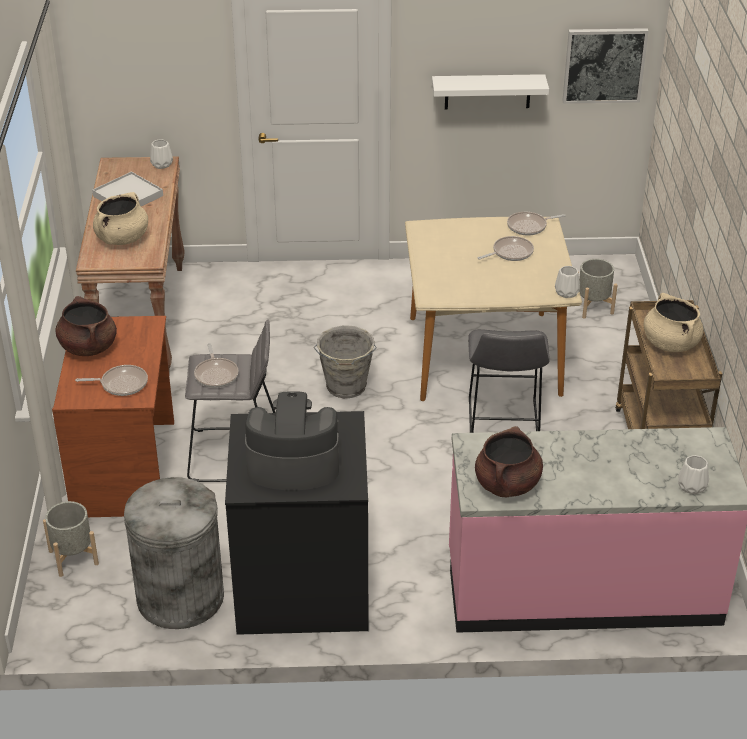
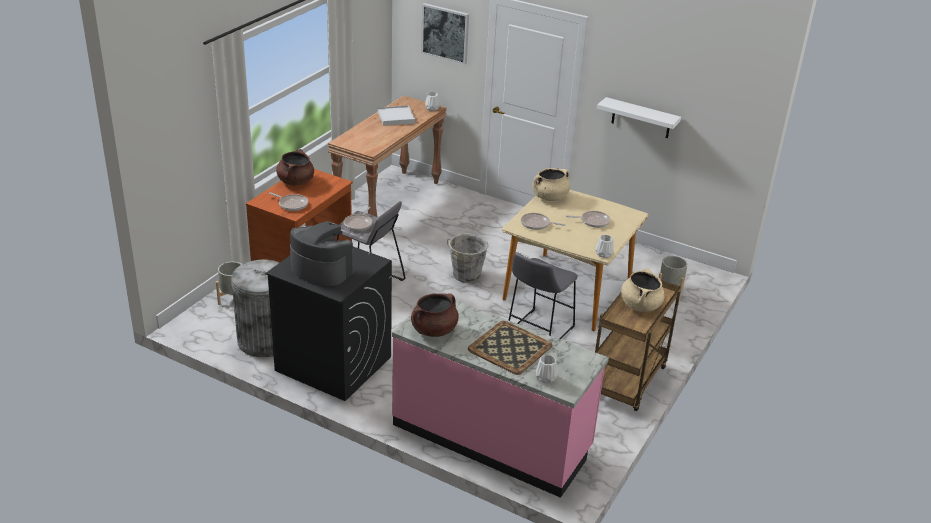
camera: 30 degrees right, 5 degrees down
beige cooking pot [93,192,148,245] -> beige cooking pot moved to [532,168,570,201]
frying pan [507,212,566,236] -> frying pan moved to [521,213,566,230]
picture [562,28,649,104] -> picture moved to [421,3,469,65]
none -> tray [468,321,552,375]

